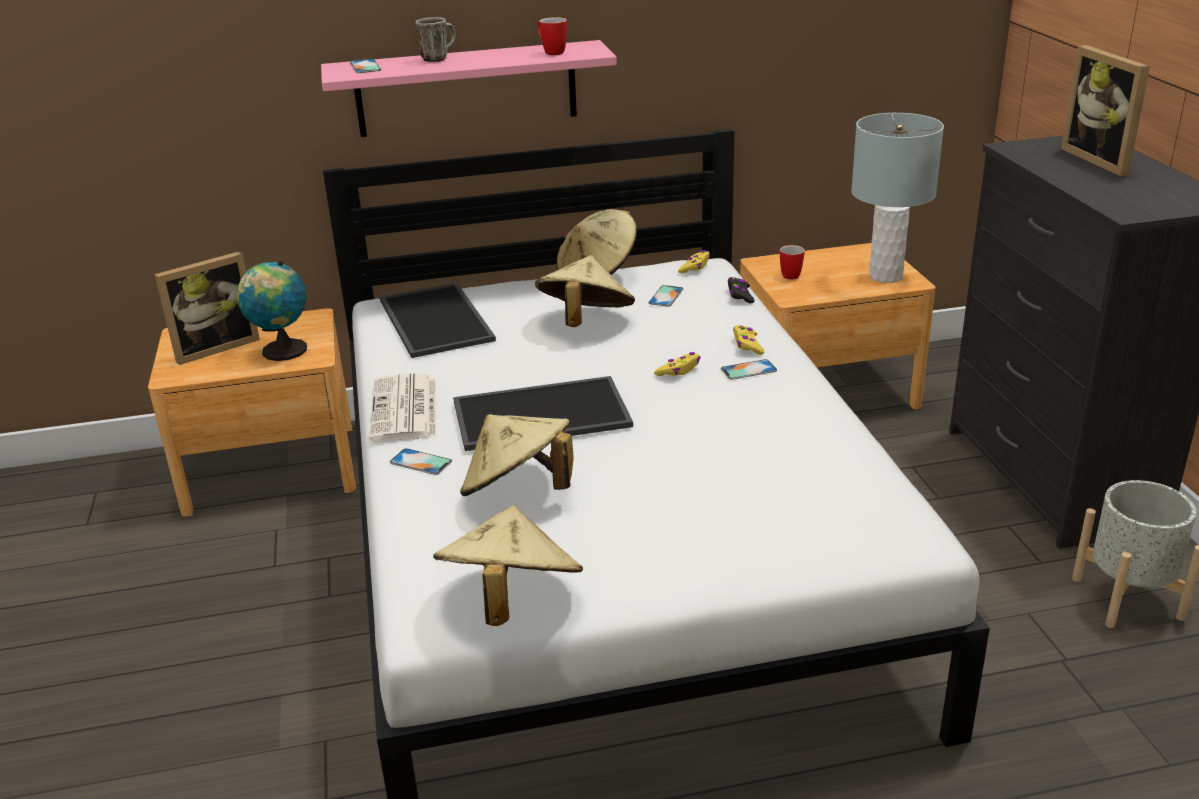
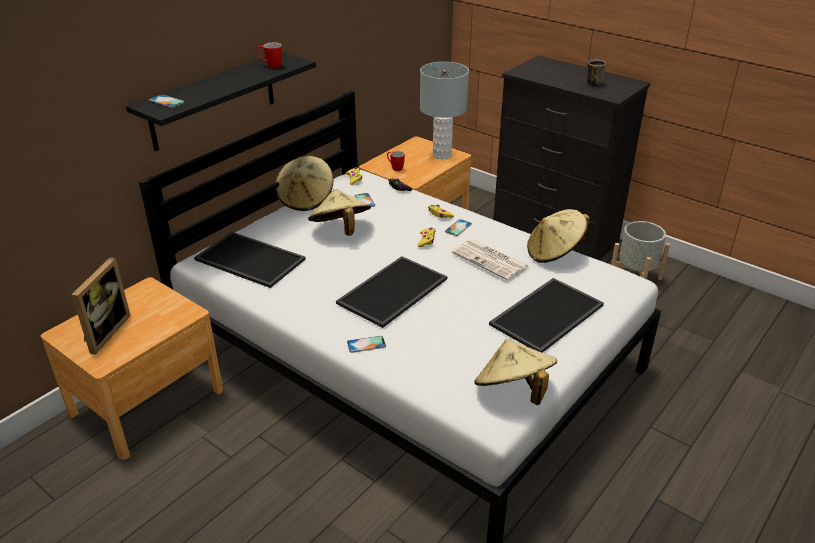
camera: 40 degrees left, 5 degrees up
globe [237,261,307,361] -> none
pink shelf [321,40,617,137] -> black shelf [126,52,316,151]
newspaper [370,373,436,442] -> newspaper moved to [452,239,530,280]
mug [415,17,456,62] -> mug moved to [587,60,606,86]
beige hat [460,414,574,496] -> beige hat moved to [527,209,590,263]
picture frame [1061,45,1150,176] -> none
none -> tray [489,278,604,353]

